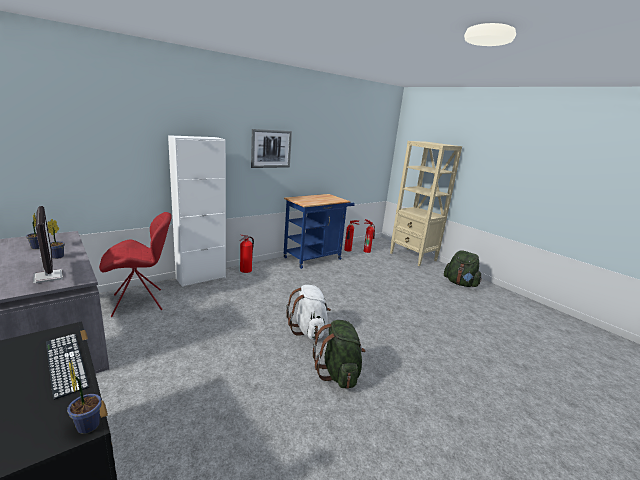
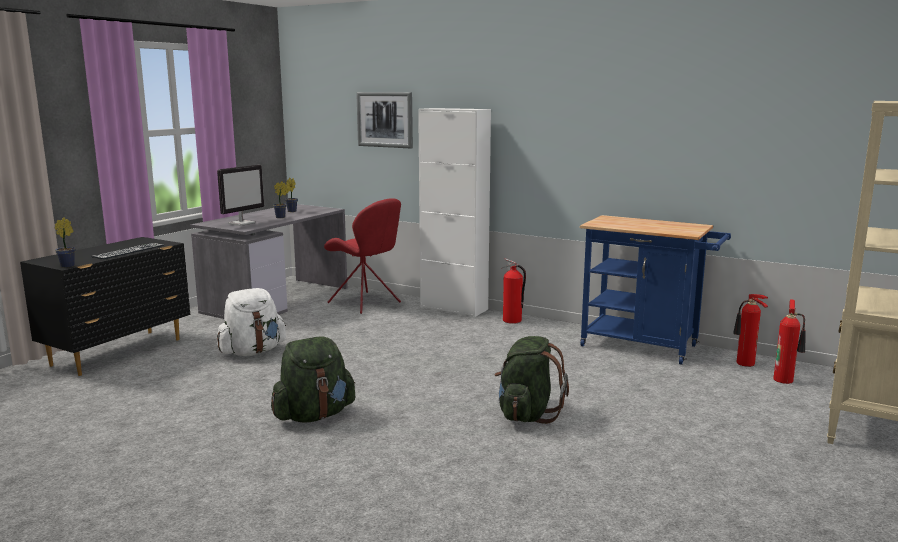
camera: 70 degrees right, 5 degrees down
picture [251,129,292,168] -> picture moved to [356,92,413,148]
white backpack [286,285,331,340] -> white backpack moved to [217,288,286,356]
green backpack [444,250,482,287] -> green backpack moved to [494,336,569,424]

